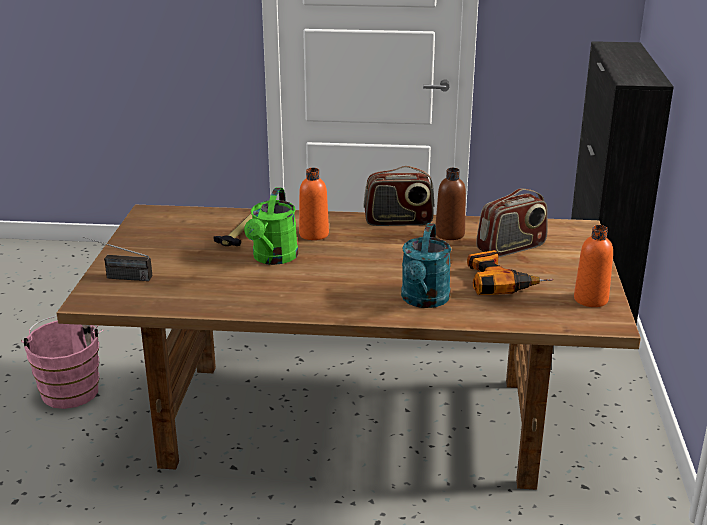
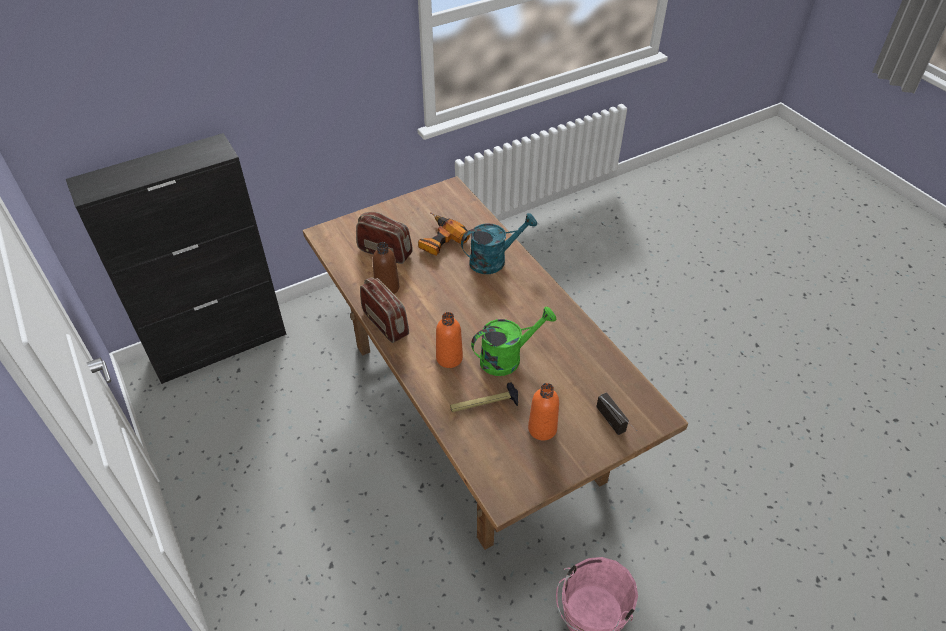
camera: 125 degrees left, 20 degrees up
orange bottle [574,225,613,307] -> orange bottle moved to [528,383,559,441]

